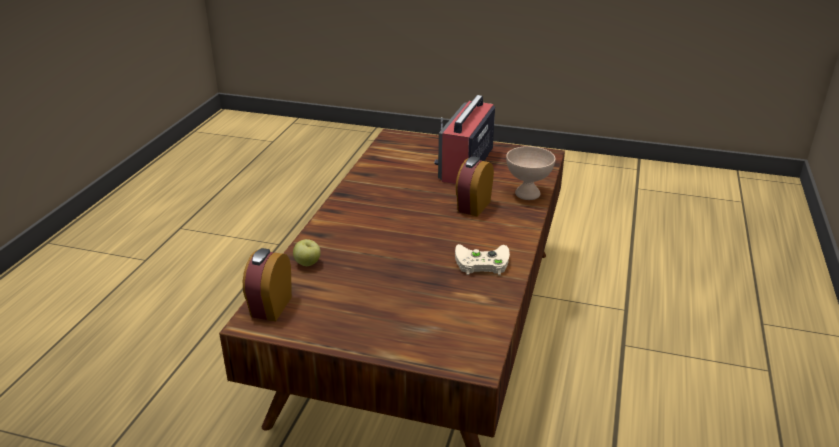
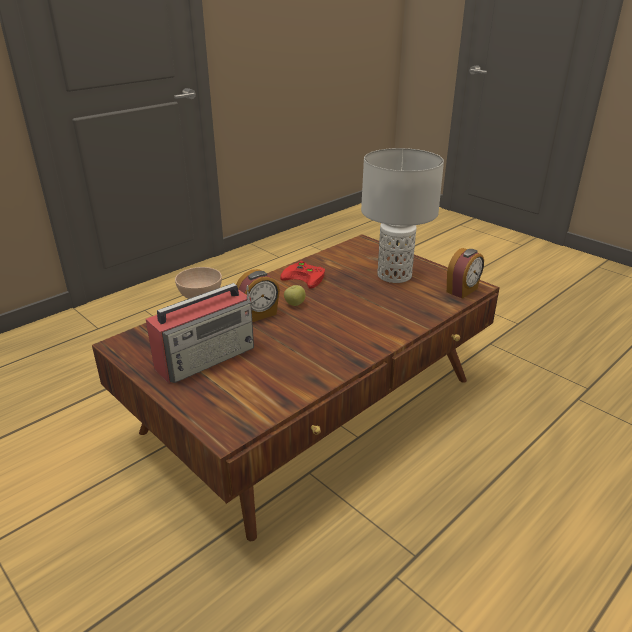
camera: 150 degrees left, 0 degrees up
apple [293,239,321,266] -> apple moved to [284,285,306,306]
beige game controller [455,244,510,275] -> red game controller [280,261,325,289]
none -> white table lamp [361,148,444,283]

